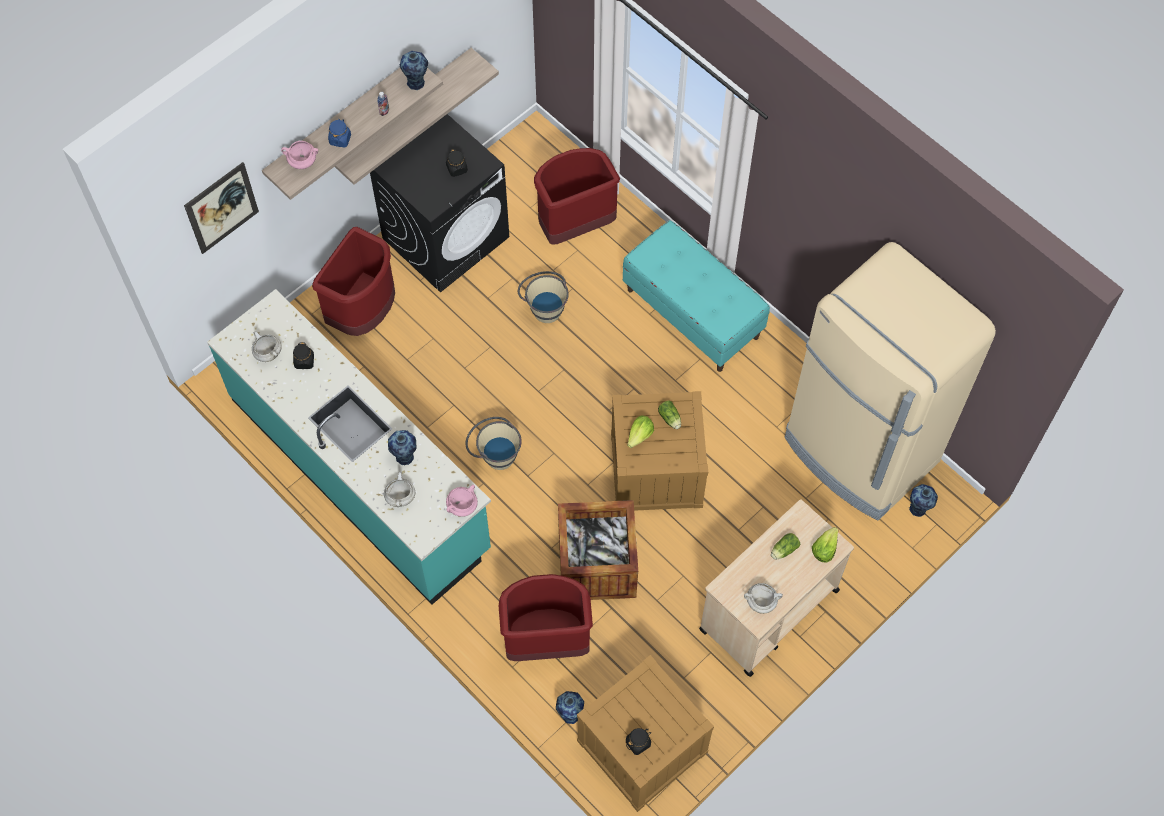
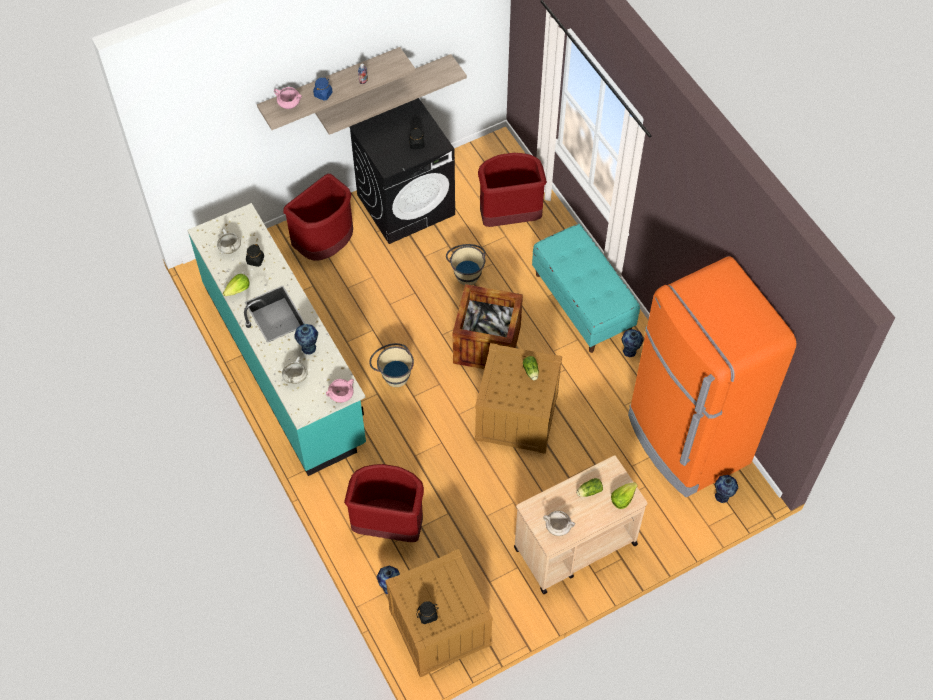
camera: 15 degrees right, 5 degrees down
picture [184,162,259,254] -> none
vase [400,51,428,90] -> vase moved to [622,329,644,358]
crate [558,500,638,600] -> crate moved to [453,284,523,369]
lettuce [627,415,654,448] -> lettuce moved to [223,274,250,296]
beige fridge [785,242,996,520] -> orange fridge [628,256,797,497]

